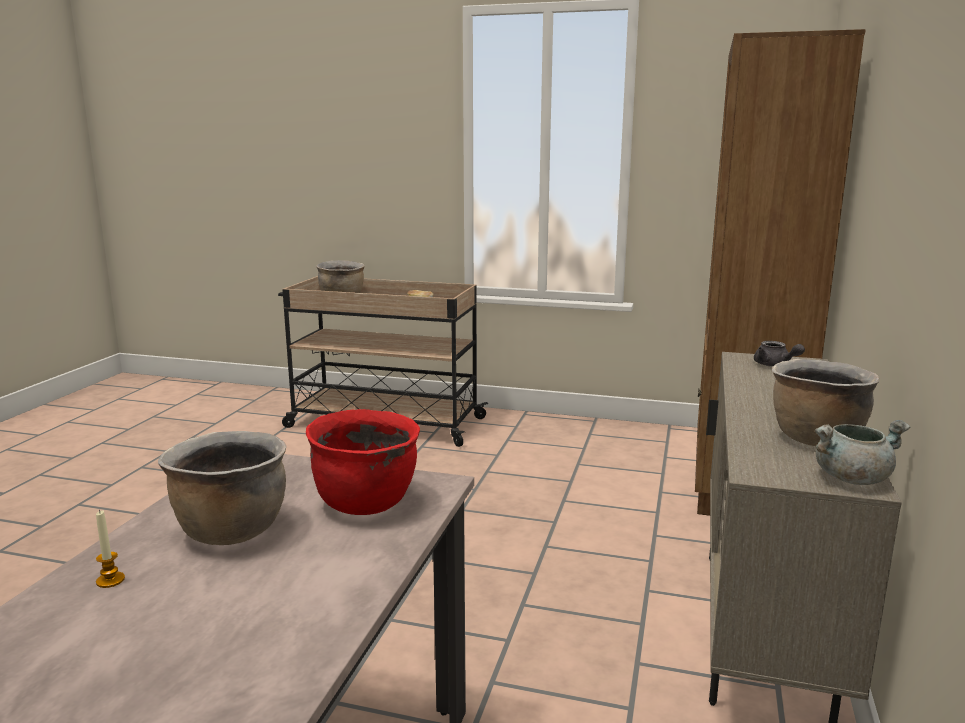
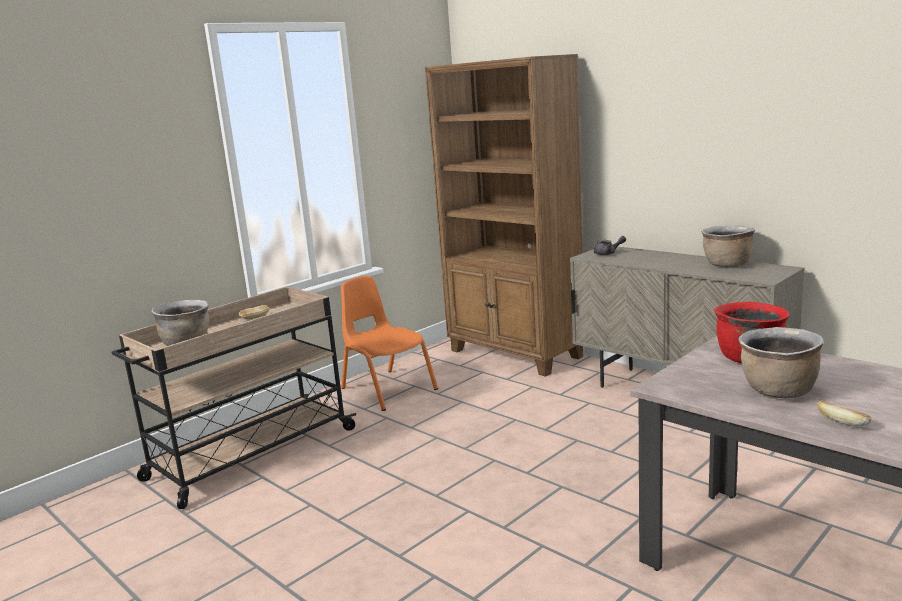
camera: 60 degrees left, 0 degrees up
candle [96,510,125,588] -> bread [817,400,871,426]
grey cooking pot [815,420,910,485] -> none
none -> orange chair [341,276,438,411]

